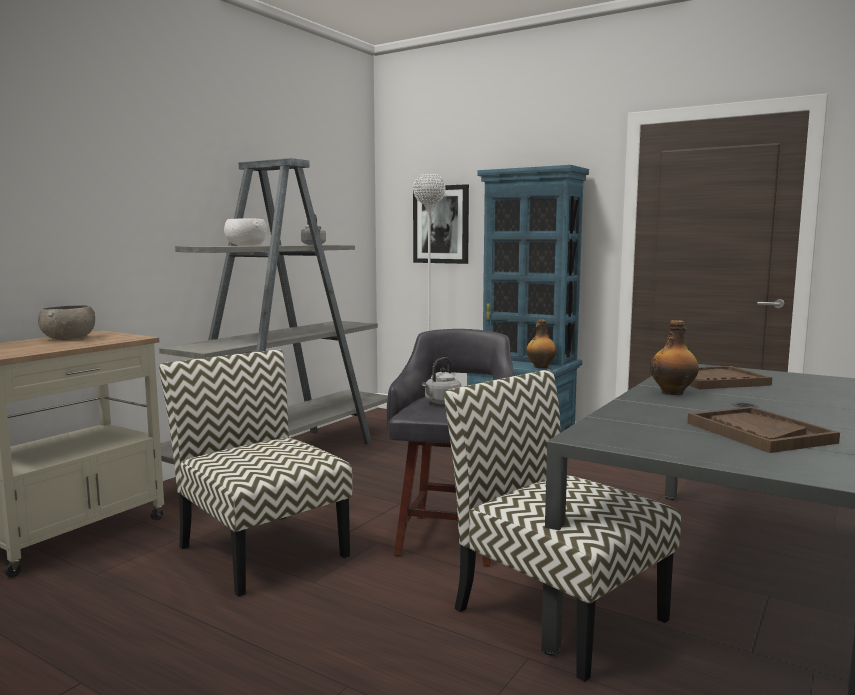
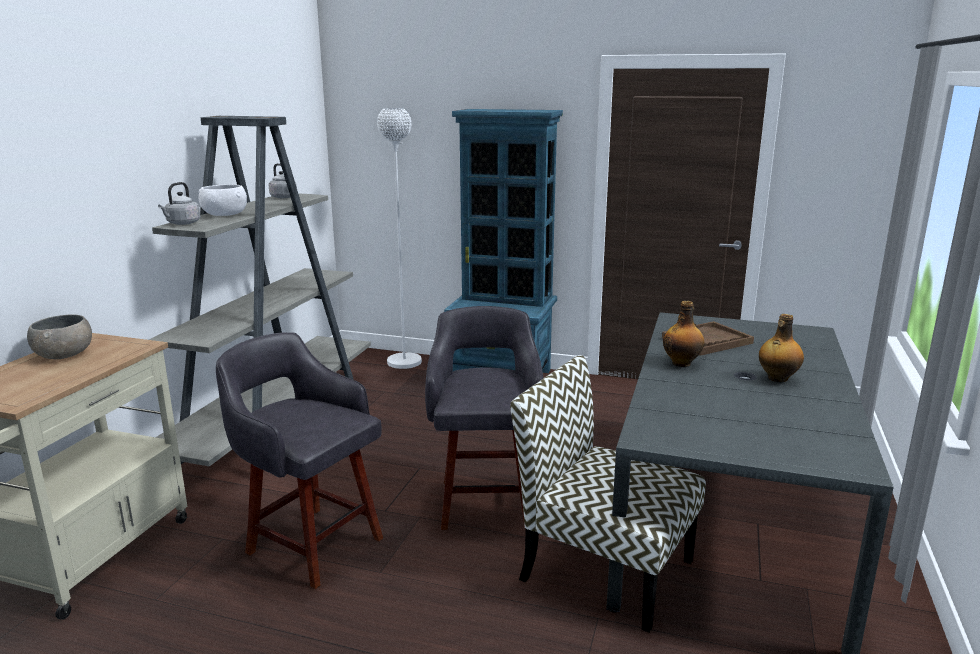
camera: 15 degrees left, 10 degrees up
chair [159,350,353,597] -> grey stool [216,332,383,589]
picture [413,184,469,264] -> none
grey kettle [422,357,461,404] -> grey kettle moved to [158,182,201,225]
bottle [526,319,557,368] -> bottle moved to [759,314,804,382]
brown tray [687,407,840,453] -> none

